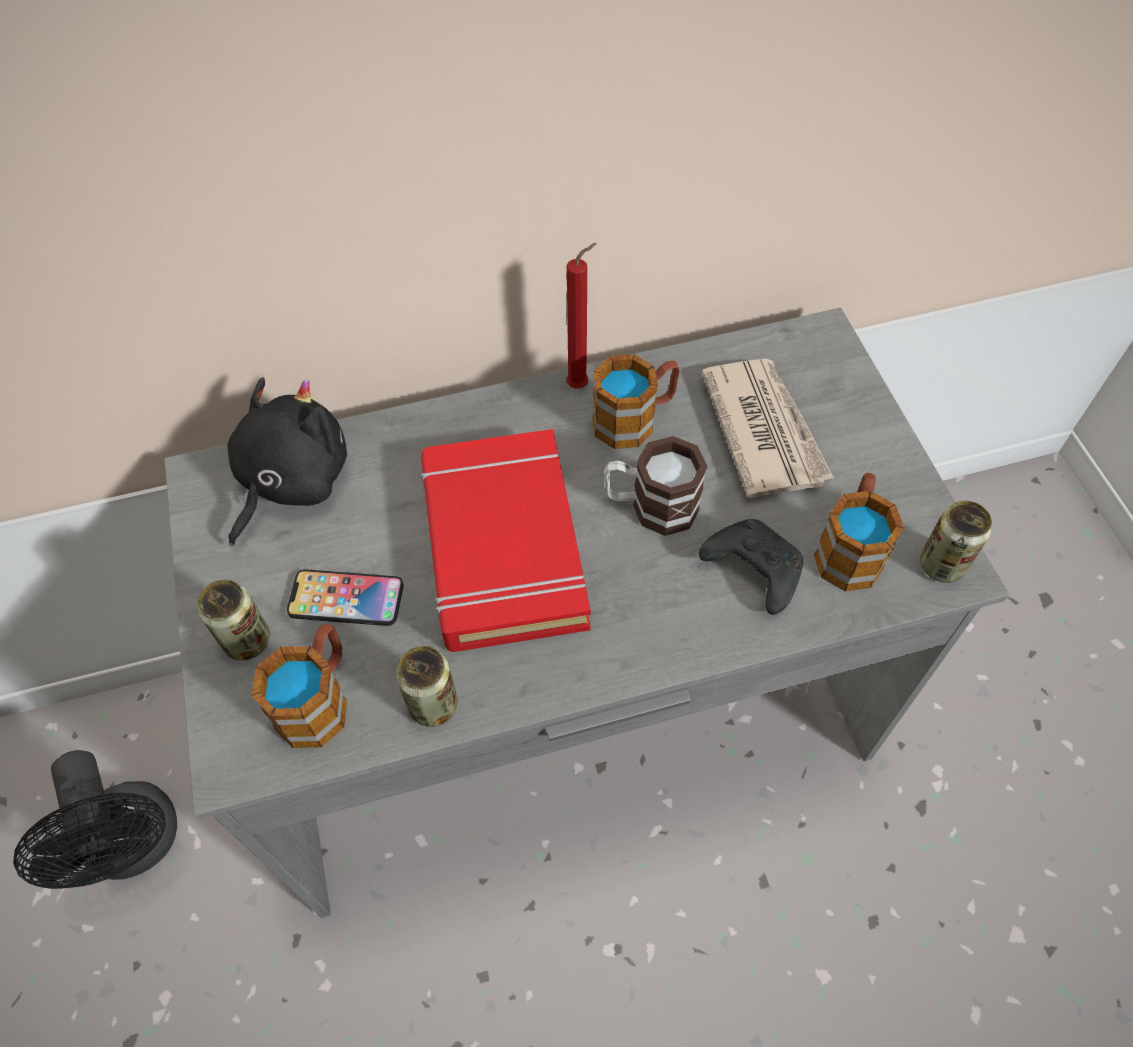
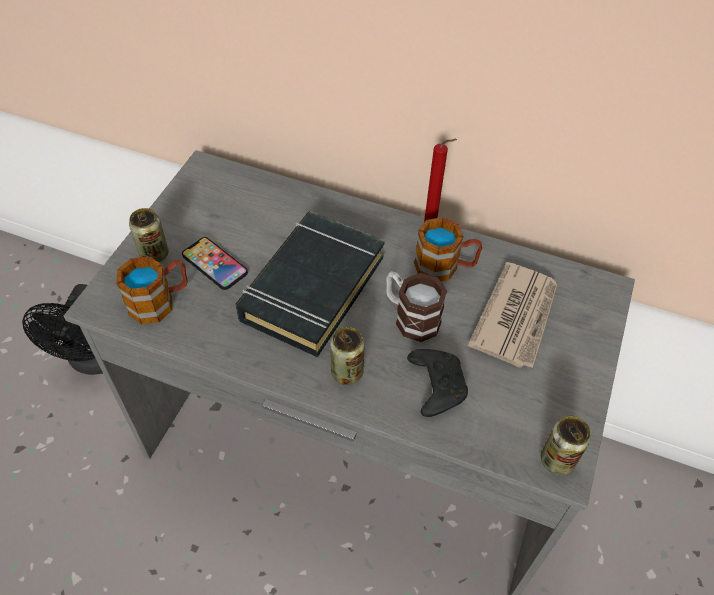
camera: 35 degrees right, 5 degrees down
black plush toy [227,378,347,547] -> none
can [396,646,458,727] -> can moved to [330,327,365,385]
red book [421,429,591,652] -> black book [236,211,385,357]
mug [814,473,904,591] -> none

